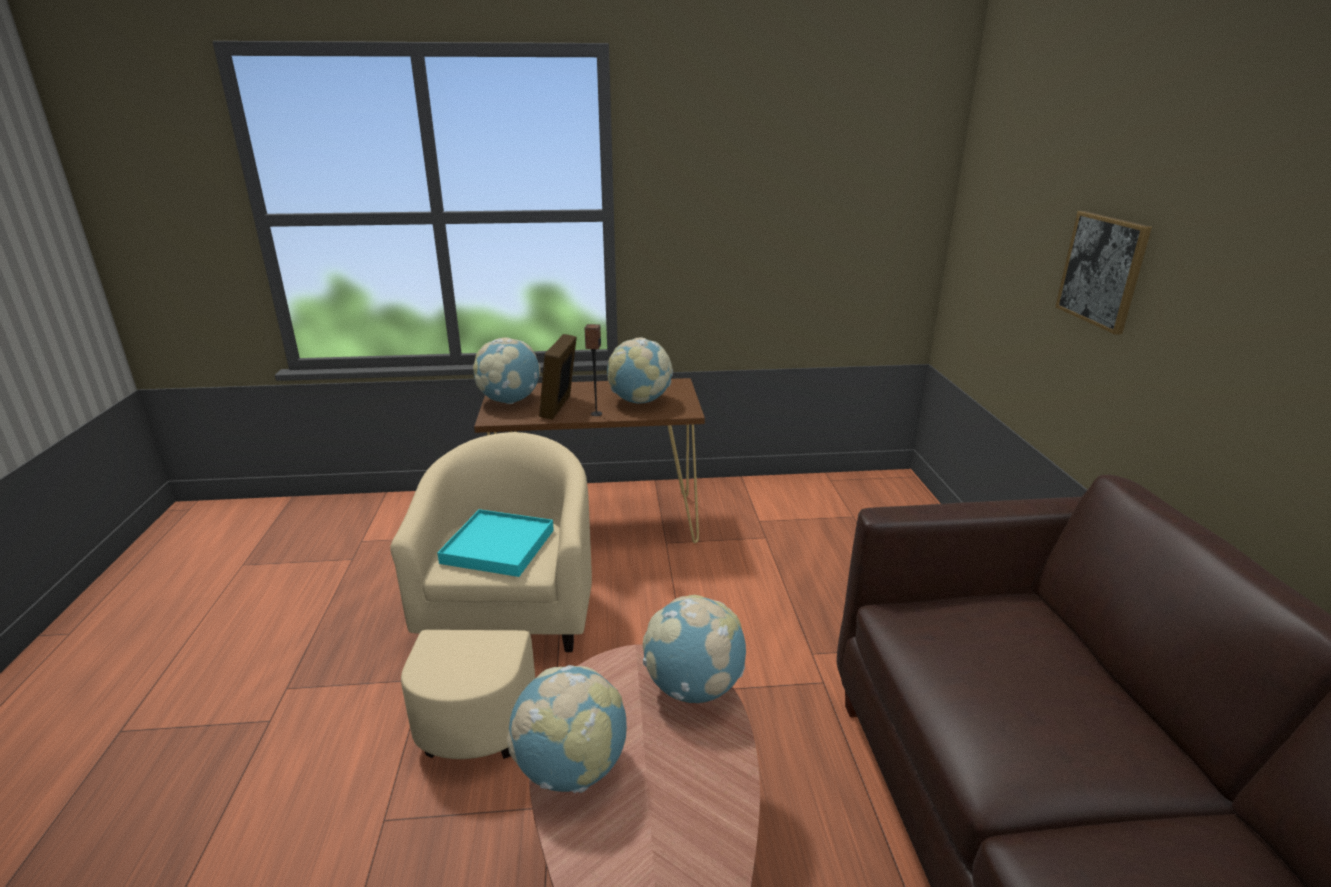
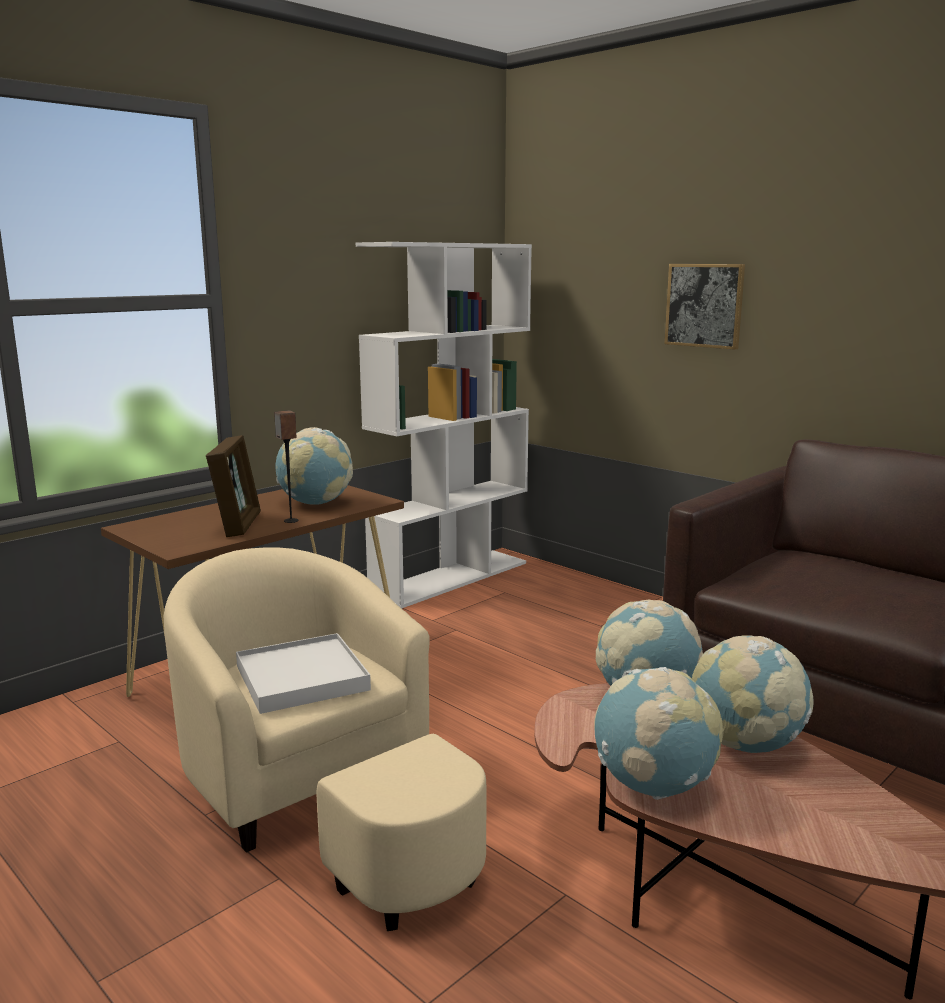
camera: 40 degrees left, 10 degrees down
turquoise tray [437,509,554,577] -> white tray [236,633,371,714]
globe [473,337,541,404] -> globe moved to [692,635,814,753]
picture frame [539,334,577,420] -> picture frame turned 150 degrees counterclockwise [206,435,261,537]
none -> white bookcase [356,242,532,609]

